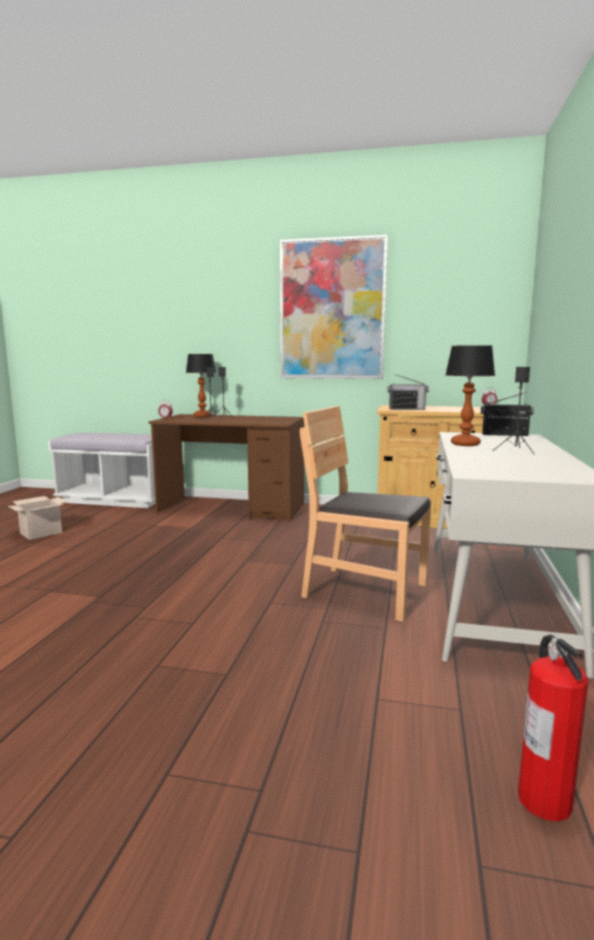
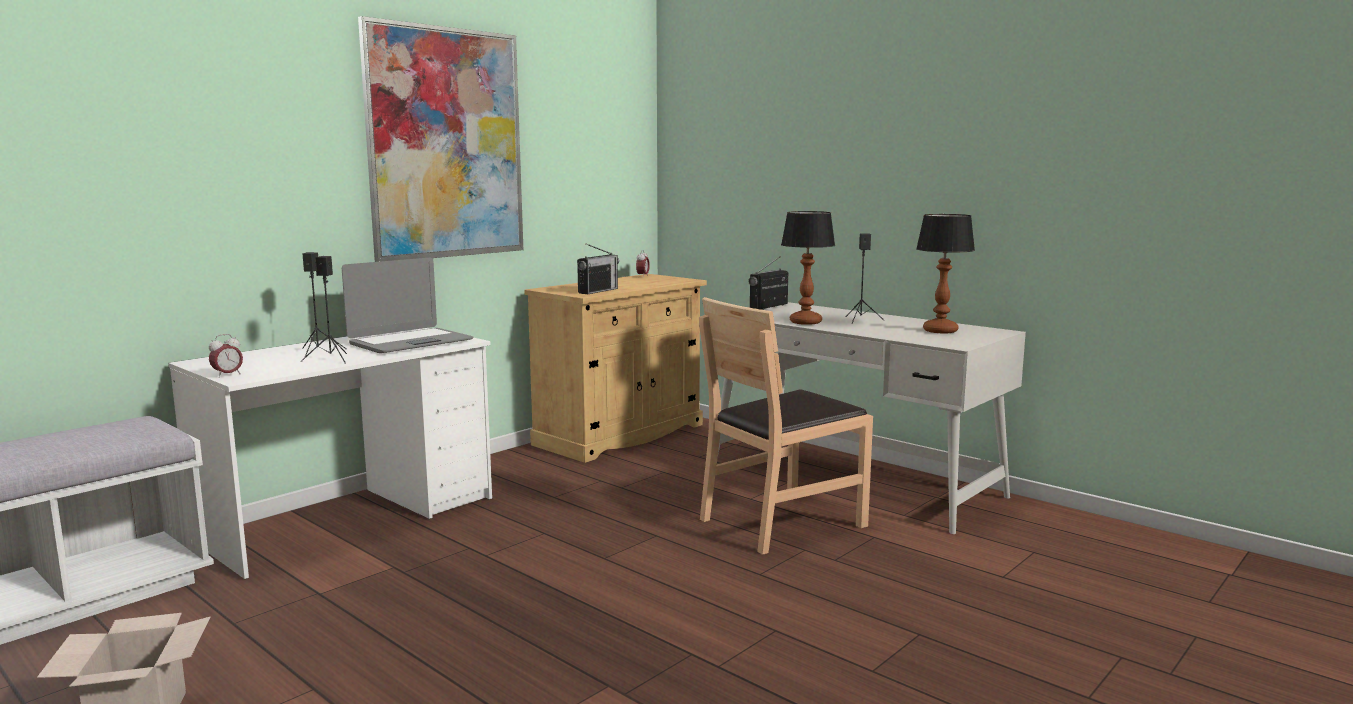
camera: 60 degrees left, 0 degrees up
brown desk [149,414,304,521] -> white desk [168,328,492,579]
table lamp [186,354,216,417] -> table lamp moved to [916,214,975,333]
fire extinguisher [518,634,588,822] -> none
none -> laptop [342,258,473,353]

